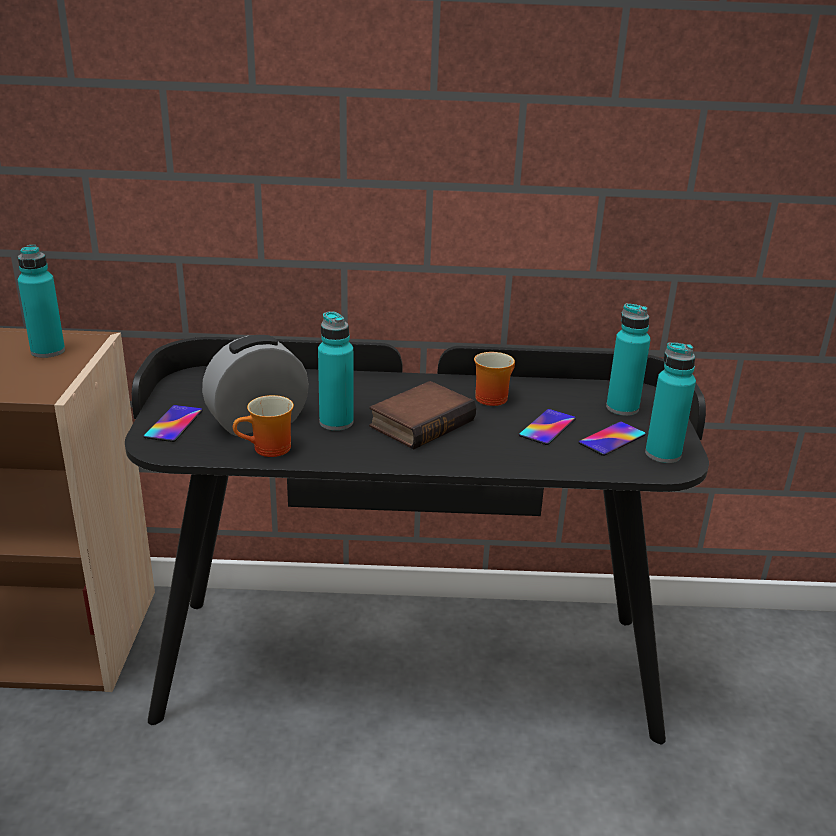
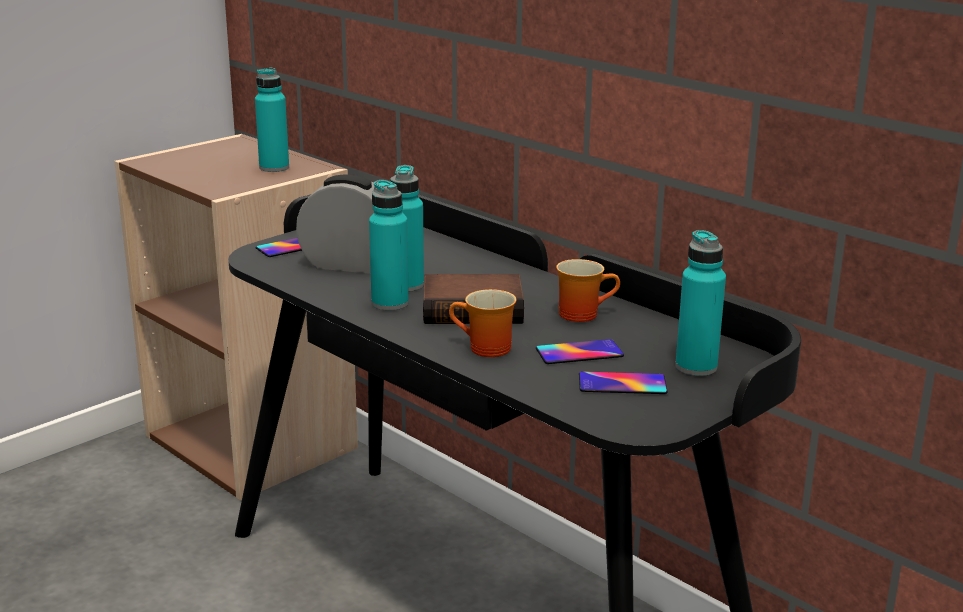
camera: 45 degrees right, 5 degrees down
mug [233,395,294,457] -> mug moved to [449,289,517,357]
turquoise bottle [645,342,696,463] -> turquoise bottle moved to [369,180,409,311]

